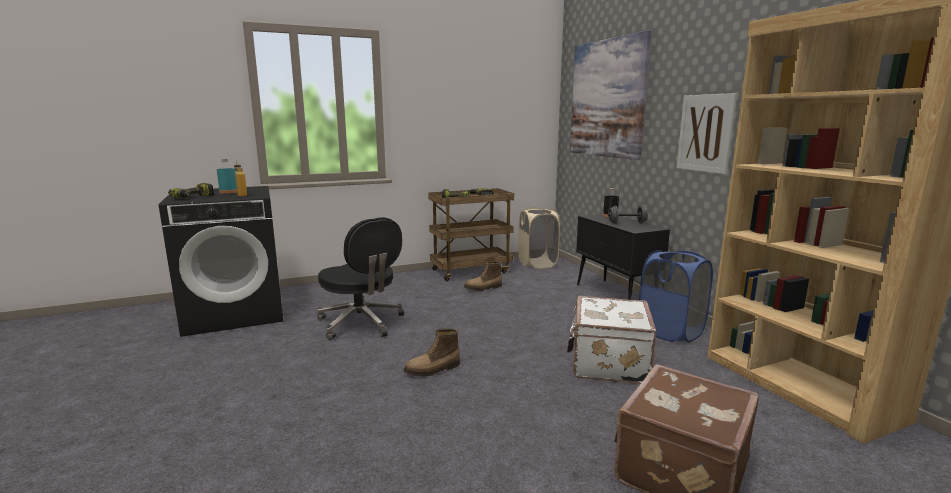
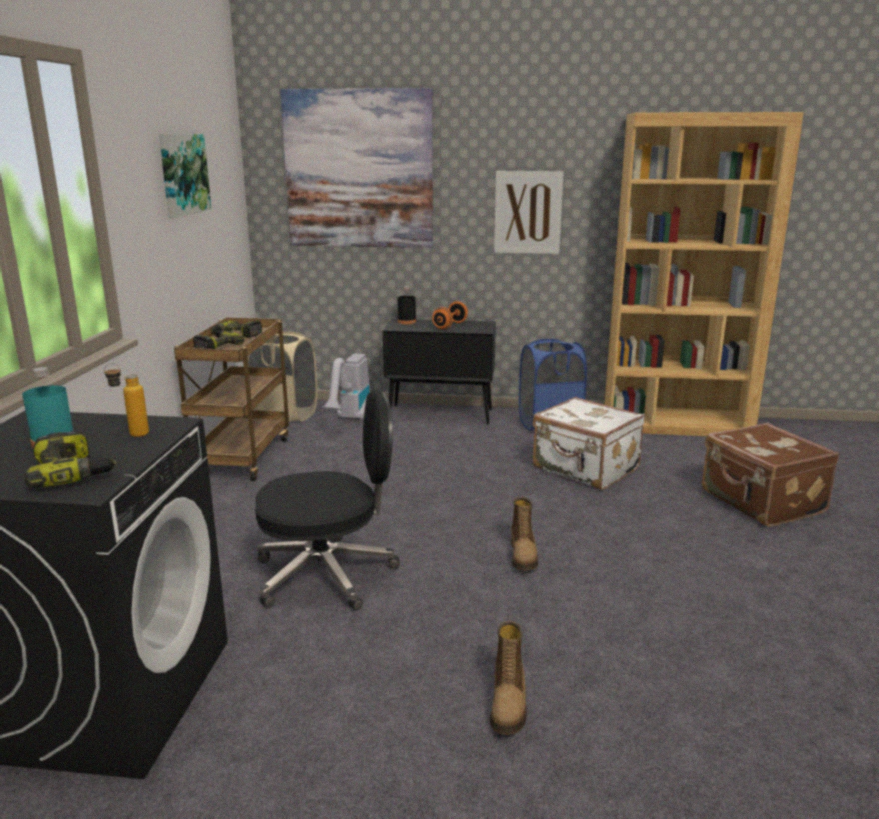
camera: 60 degrees left, 5 degrees up
boot [464,261,502,291] -> boot moved to [490,620,527,735]
grey dumbbell [608,206,648,224] -> orange dumbbell [432,301,468,329]
none -> picture [159,134,211,218]
none -> vacuum cleaner [322,354,370,420]

